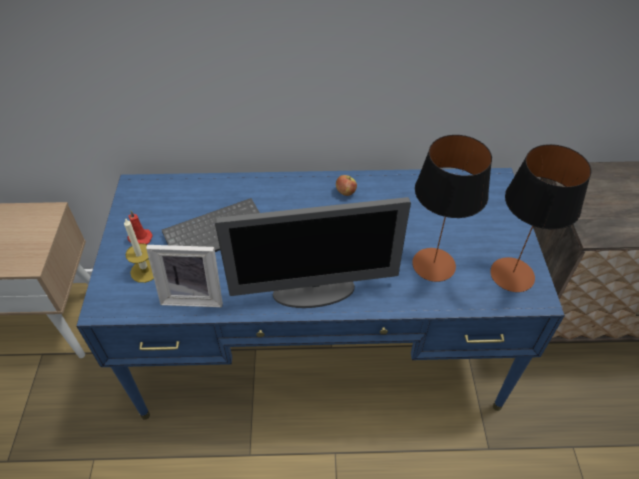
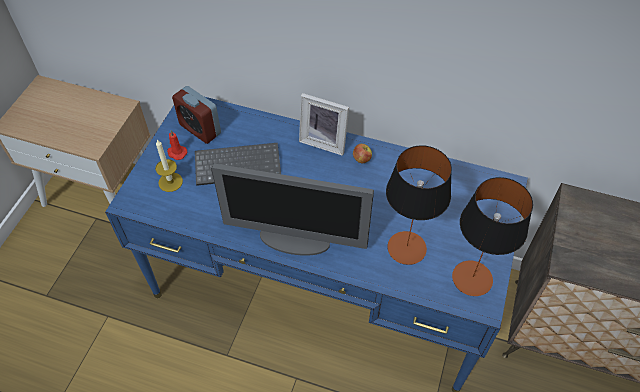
camera: 20 degrees right, 5 degrees up
picture frame [146,245,223,307] -> picture frame moved to [299,93,349,156]
none -> alarm clock [172,86,221,144]

